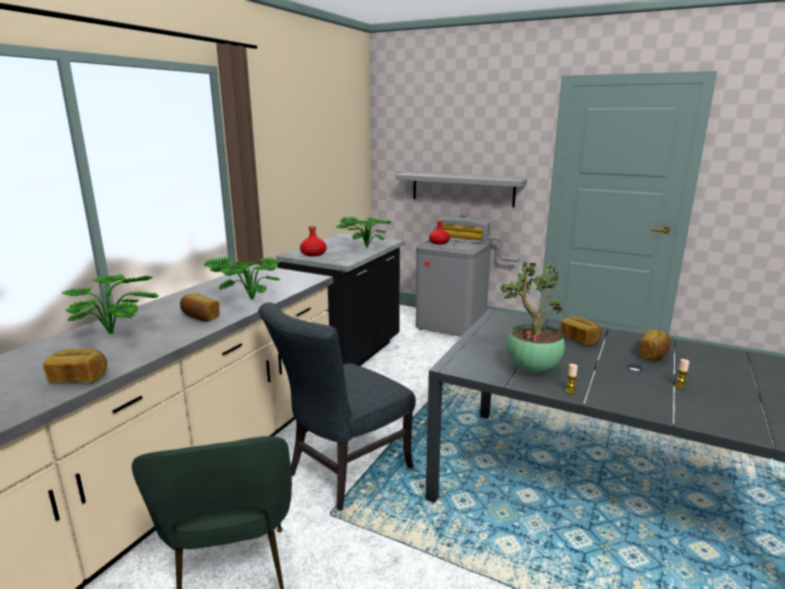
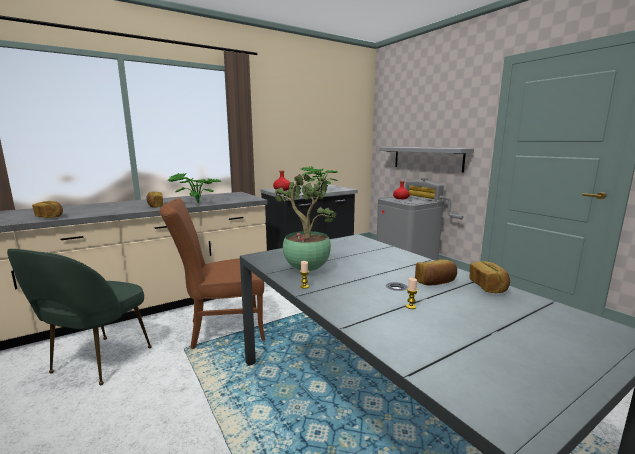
camera: 30 degrees right, 5 degrees down
potted plant [62,274,159,334] -> none
grey chair [258,302,416,511] -> brown chair [159,198,265,349]
bread [561,317,602,345] -> bread moved to [470,261,510,293]

